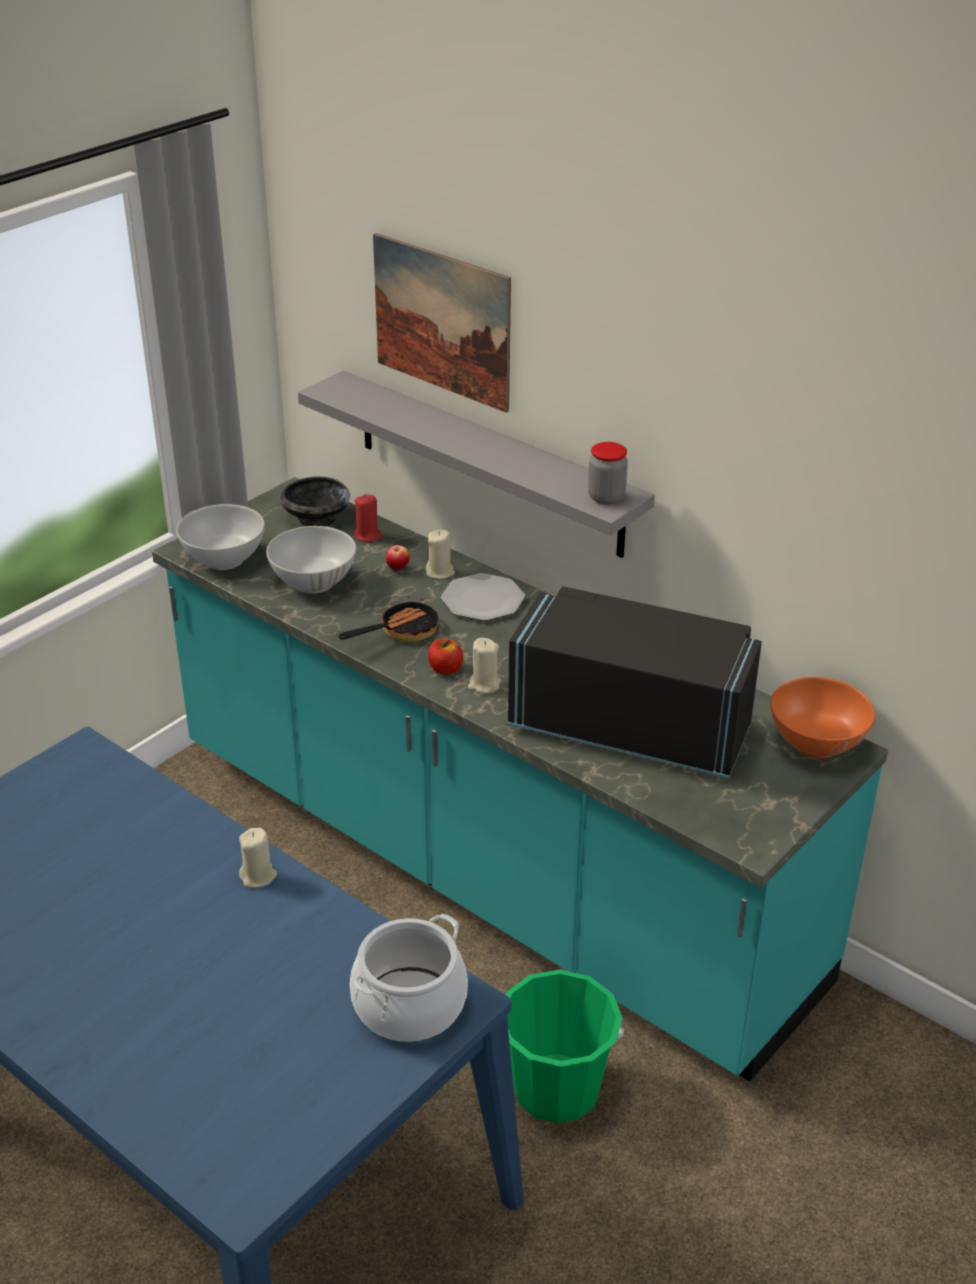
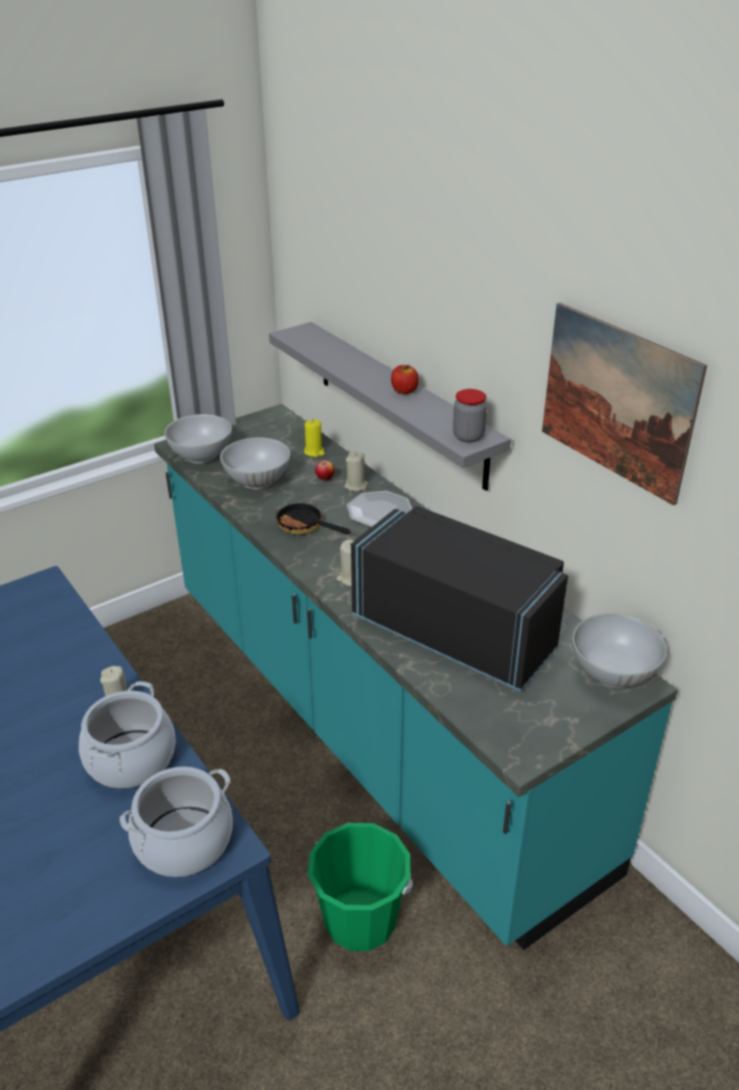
camera: 15 degrees right, 0 degrees up
black bowl [280,476,350,527] -> none
frying pan [338,597,438,642] -> frying pan turned 120 degrees counterclockwise [275,503,350,535]
red candle [354,494,383,543] -> yellow candle [304,419,325,457]
picture [373,233,511,413] -> picture moved to [542,303,707,506]
apple [428,638,463,675] -> apple moved to [391,365,419,394]
orange bowl [770,677,875,758] -> white bowl [572,613,667,688]
none -> cooking pot [79,681,176,788]

